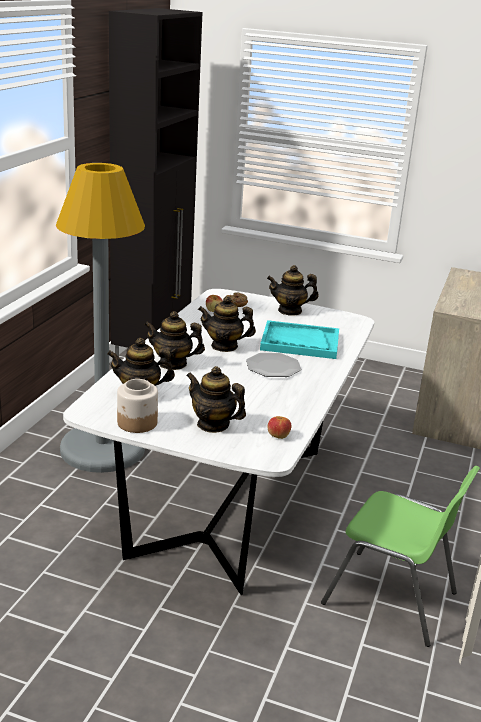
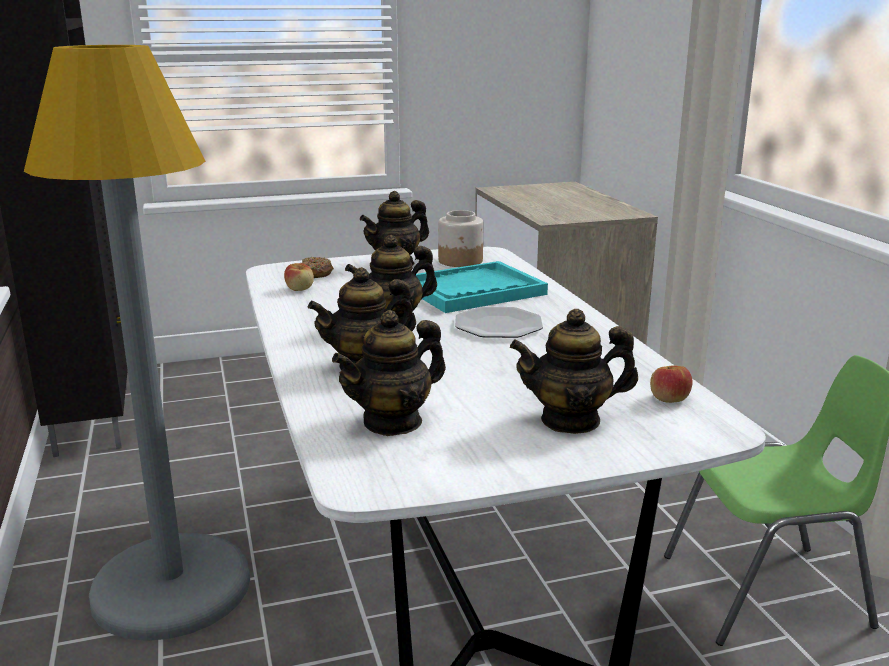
camera: 35 degrees left, 5 degrees down
jar [117,379,158,433] -> jar moved to [438,210,483,267]

